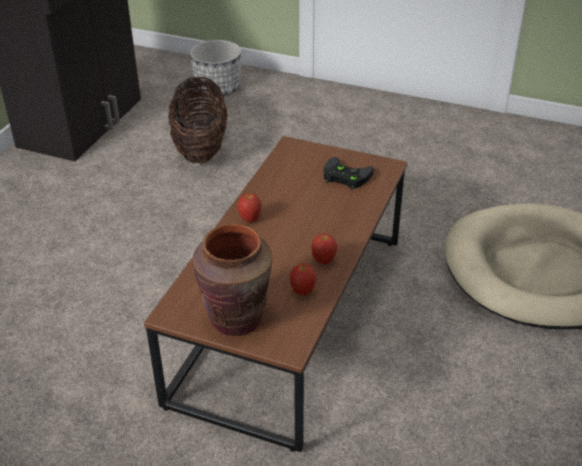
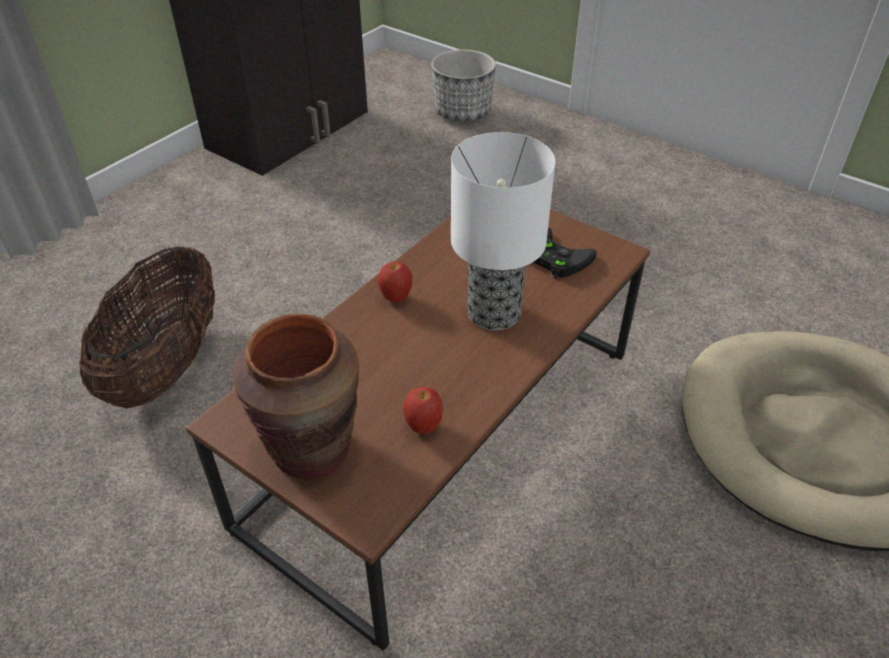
camera: 15 degrees right, 5 degrees up
basket [168,77,228,163] -> basket moved to [79,245,215,409]
apple [311,234,337,264] -> none
none -> table lamp [451,132,555,330]

